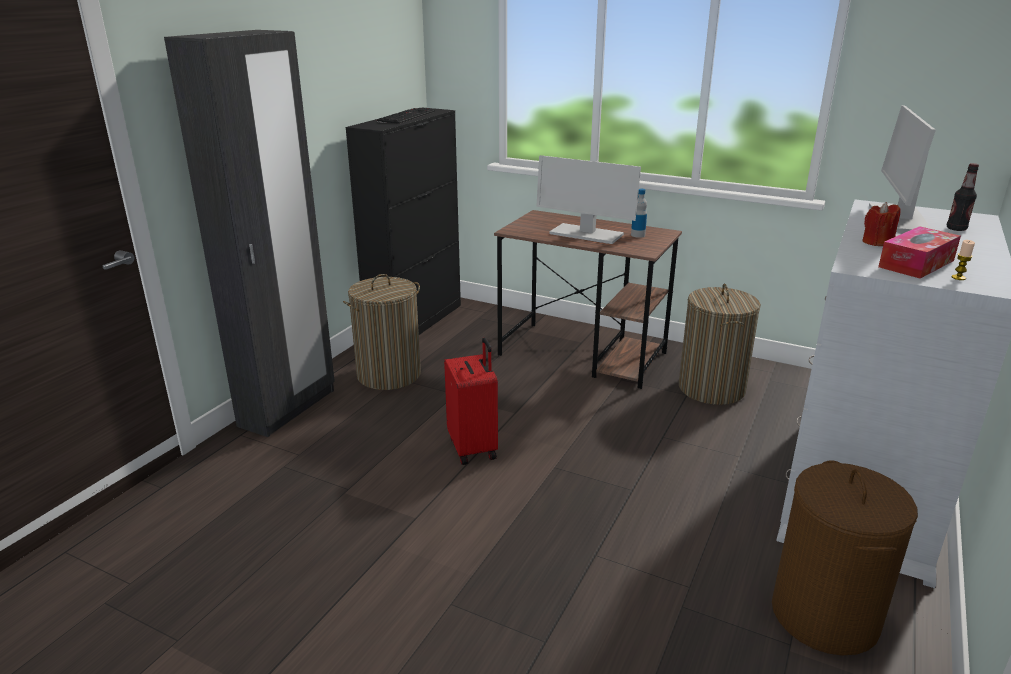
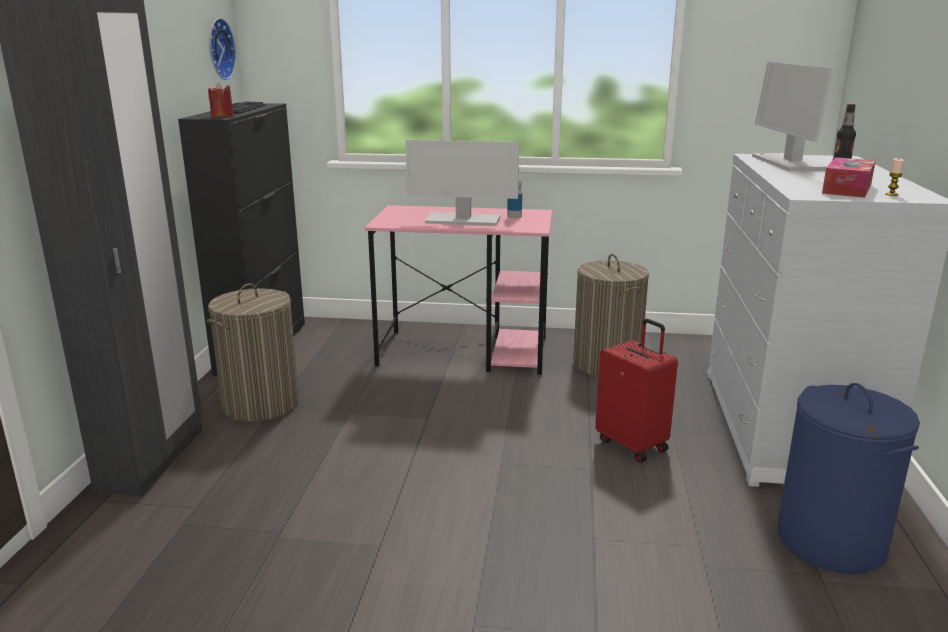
camera: 20 degrees left, 5 degrees down
red suitcase [444,337,498,465] -> red suitcase moved to [595,319,678,463]
brown desk [494,210,682,389] -> pink desk [365,205,552,375]
brown laundry basket [772,460,918,656] -> blue laundry basket [777,383,920,574]
red candle [862,202,901,246] -> red candle moved to [208,83,234,117]
none -> wall clock [209,18,236,80]

